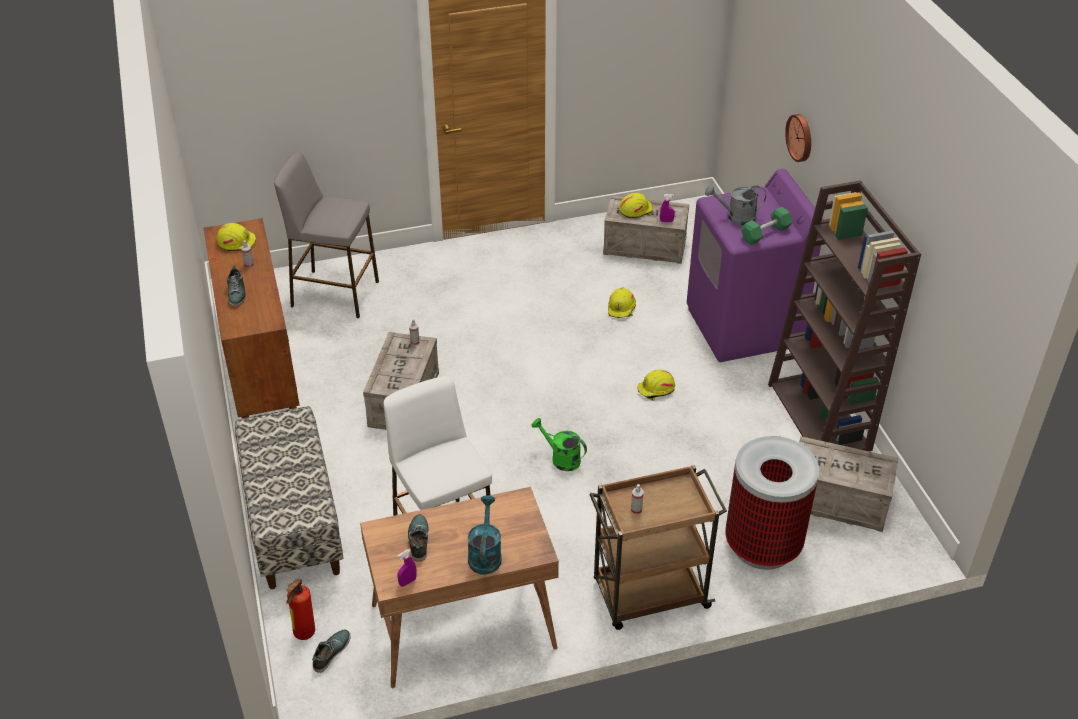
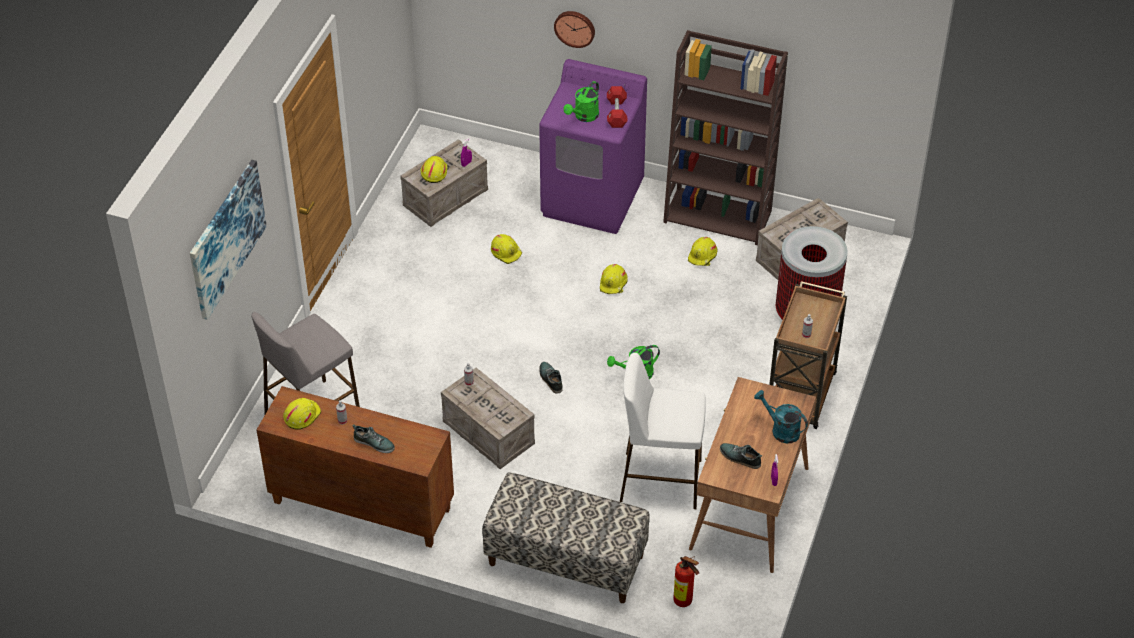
camera: 55 degrees left, 5 degrees up
shoe [312,630,351,673] -> shoe moved to [539,362,563,394]
grey watering can [705,185,766,225] -> green watering can [563,81,599,122]
green dumbbell [741,207,792,245] -> red dumbbell [607,86,627,128]
none -> picture [190,160,267,320]
none -> yellow hard hat [688,237,718,266]

